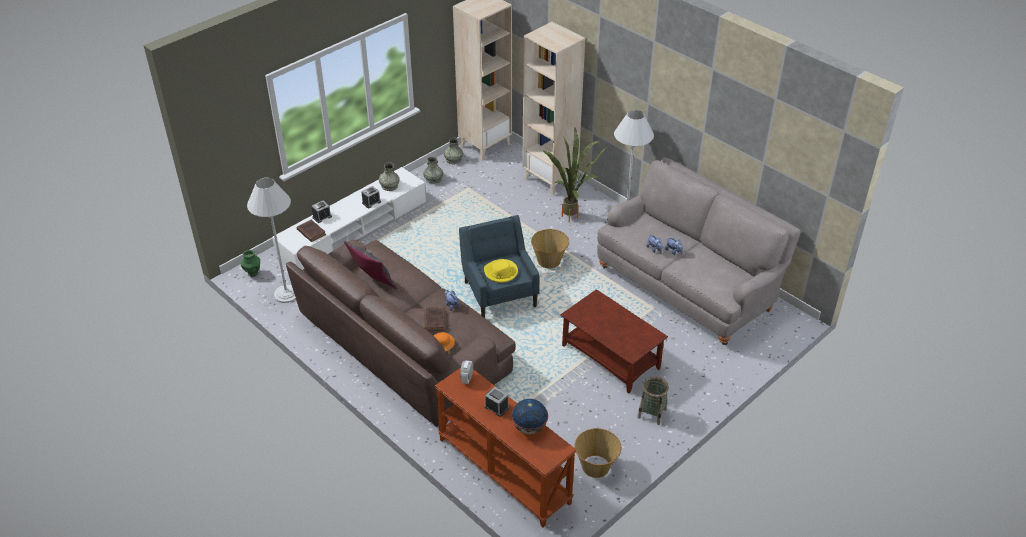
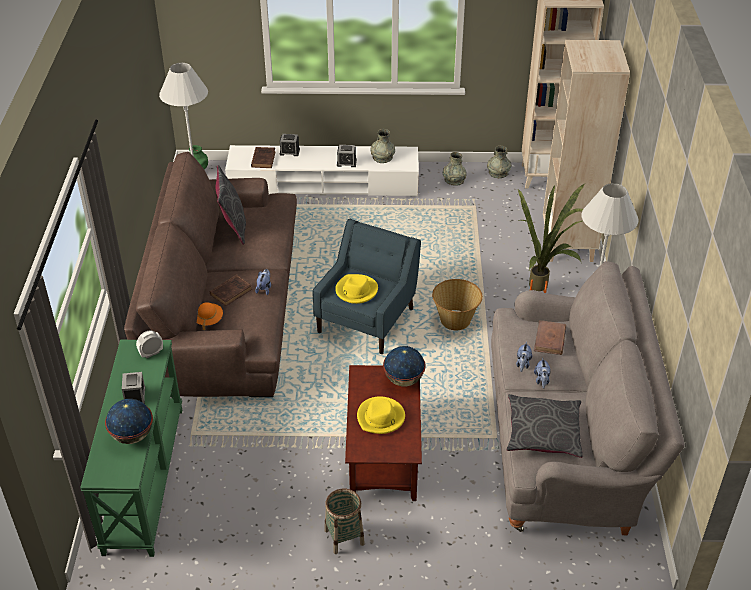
camera: 45 degrees right, 0 degrees up
brown console table [435,368,576,528] -> green console table [80,340,182,557]
basket [575,428,621,478] -> none
none -> yellow hat [357,396,405,434]
none -> globe [383,346,425,387]
none -> grey pillow [507,394,583,458]
none -> brown book [534,320,566,355]

